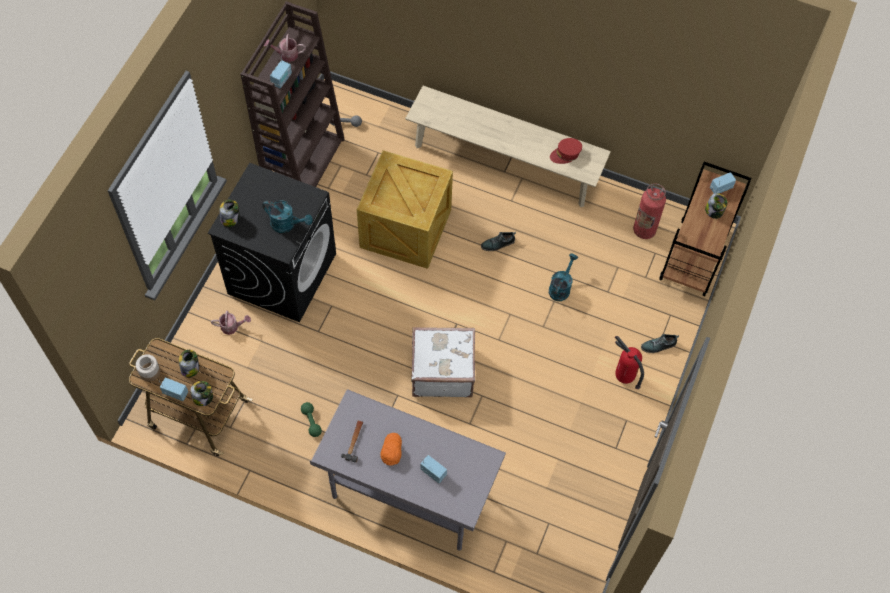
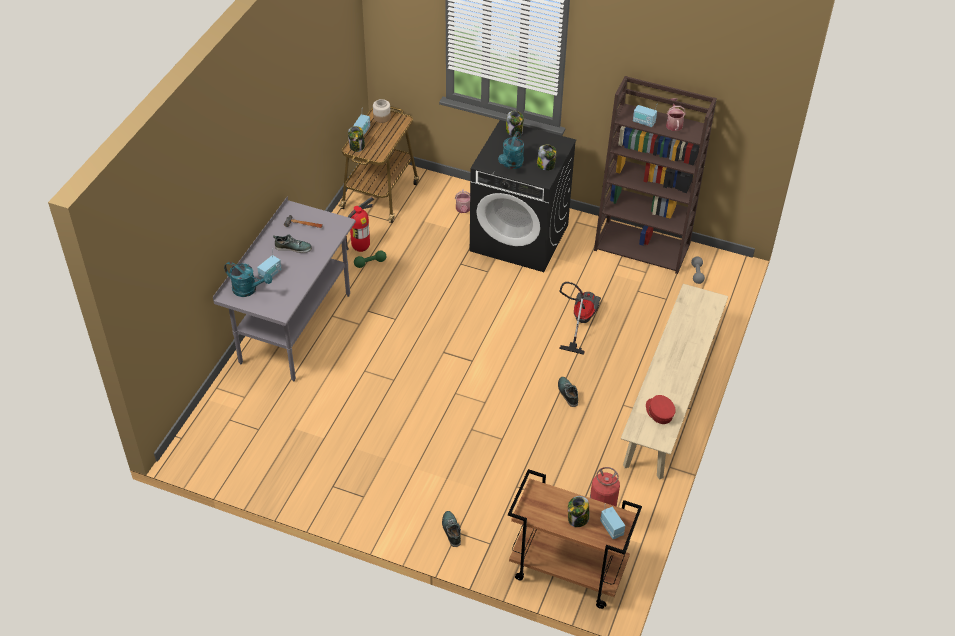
camera: 90 degrees right, 15 degrees down
jar [179,350,199,378] -> jar moved to [537,144,557,171]
crate [357,150,453,269] -> vacuum cleaner [559,282,601,355]
orange cap [381,433,402,466] -> shoe [273,234,312,253]
white suitcase [411,327,475,397] -> none
turquoise watering can [549,253,578,301] -> turquoise watering can moved to [224,262,272,297]
fire extinguisher [615,336,644,389] -> fire extinguisher moved to [346,197,374,252]

